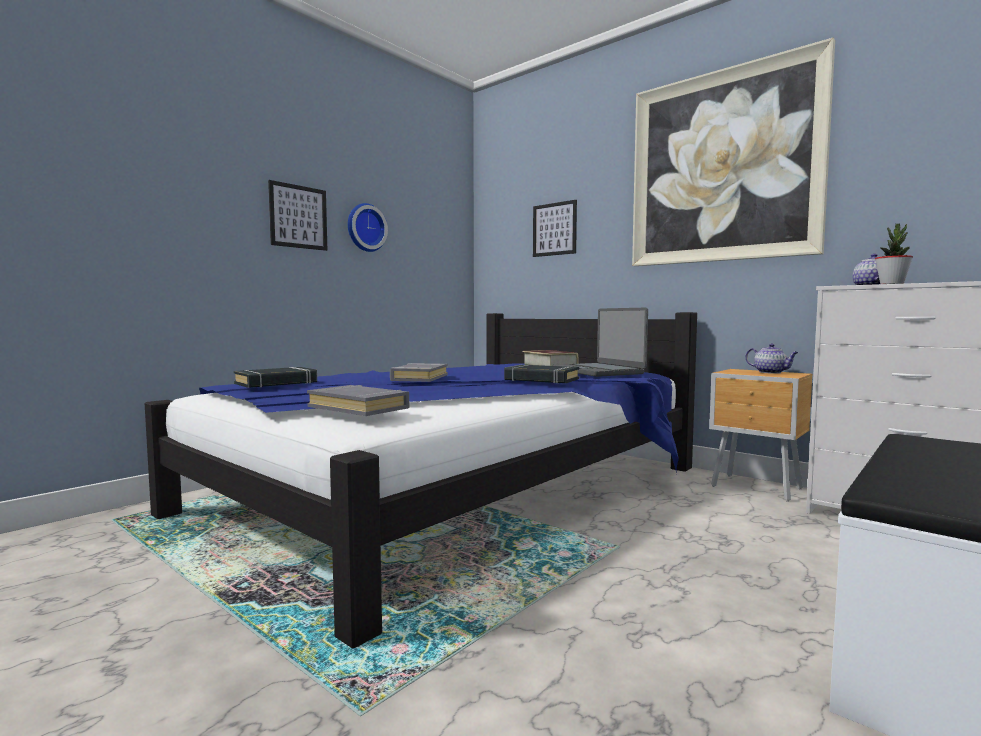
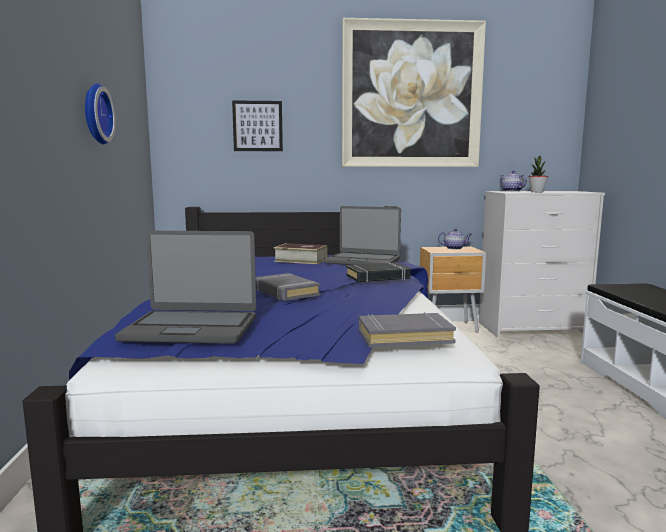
camera: 45 degrees left, 5 degrees up
black book [233,367,317,388] -> laptop [115,231,256,344]
picture [268,180,328,251] -> none

